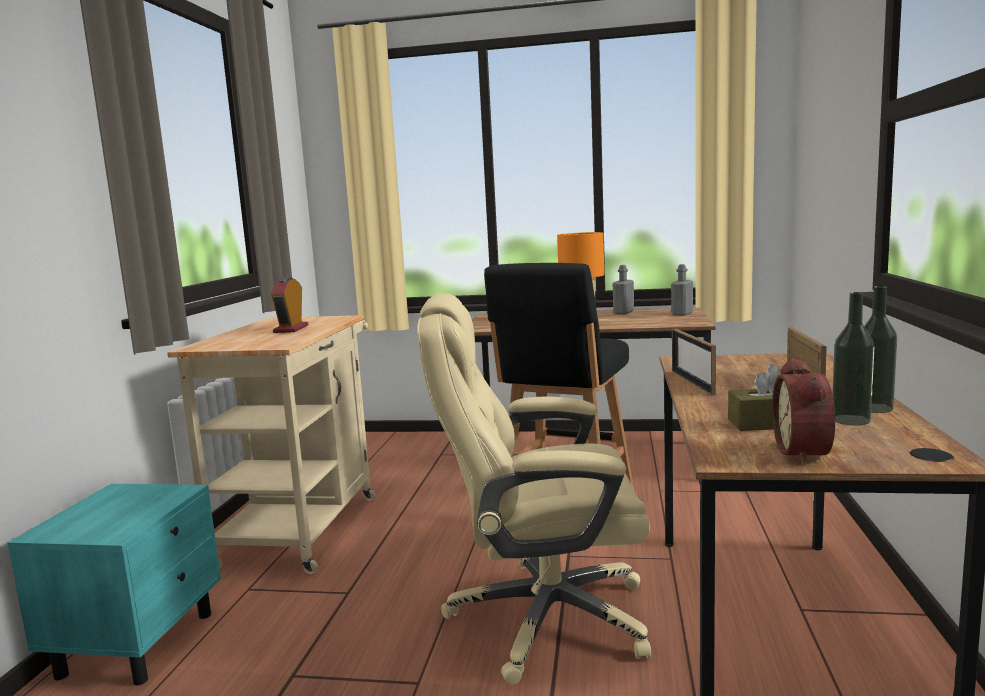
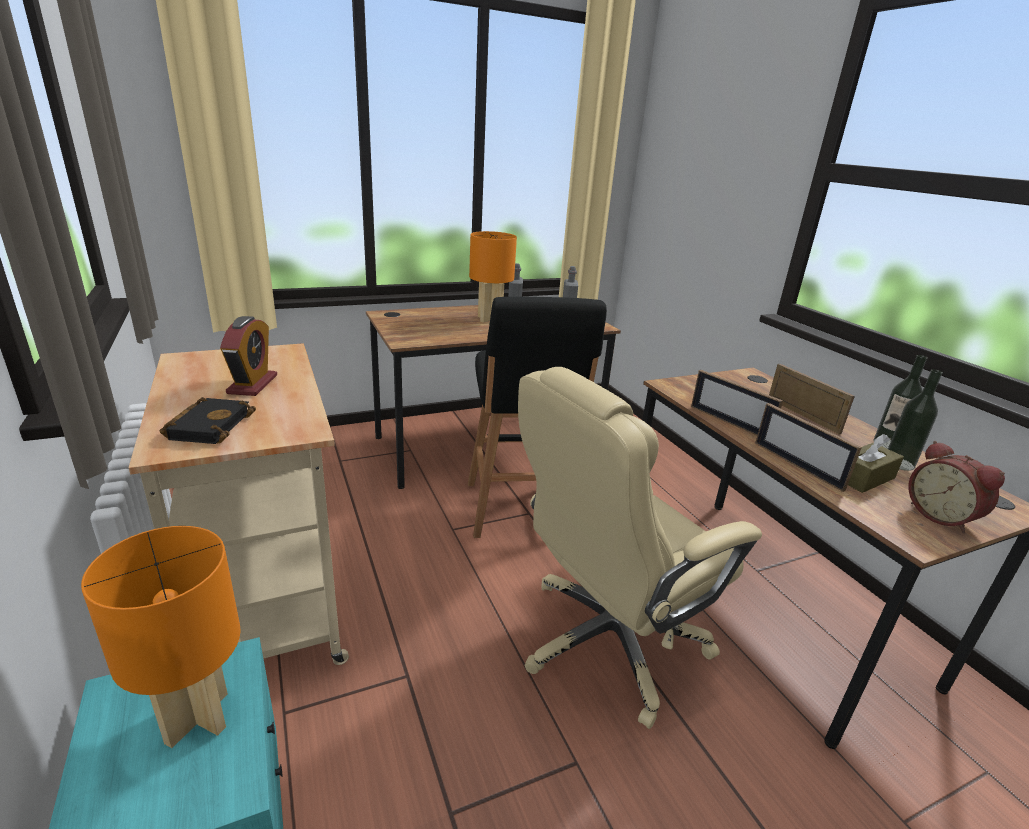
camera: 35 degrees left, 15 degrees up
alarm clock [271,277,308,333] -> alarm clock turned 150 degrees counterclockwise [220,316,277,396]
none -> orange table lamp [81,526,241,748]
none -> black book [159,397,256,444]
none -> picture frame [755,403,862,492]

